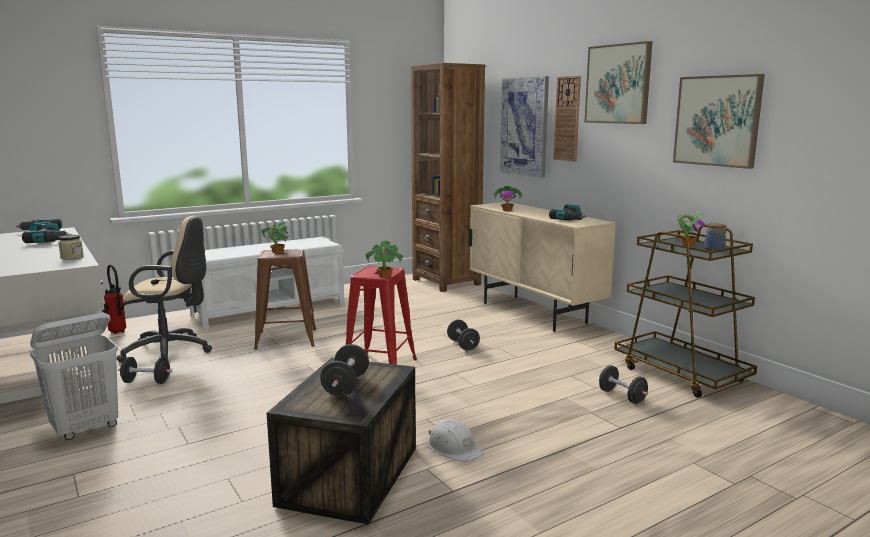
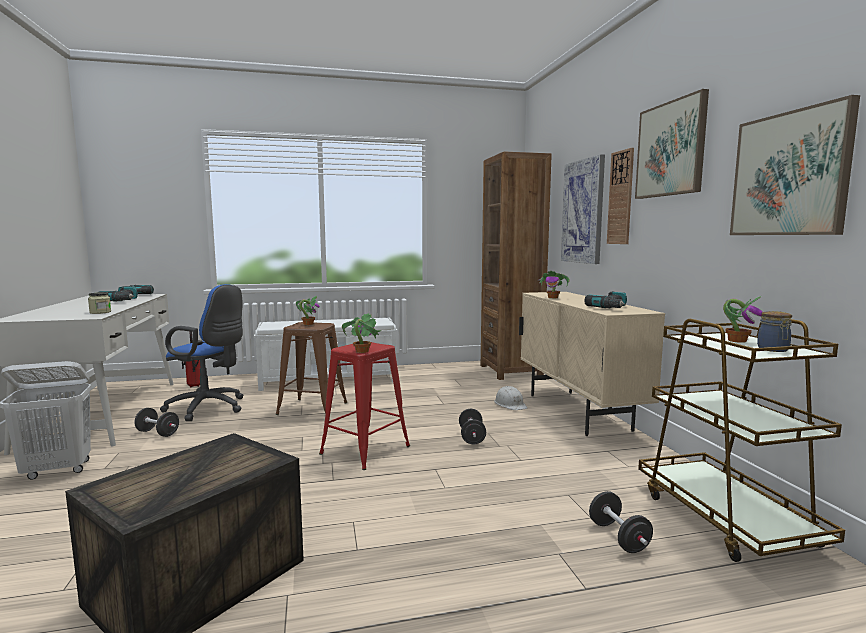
camera: 20 degrees right, 5 degrees down
beige office chair [116,216,212,363] -> blue office chair [160,284,244,421]
black dumbbell [320,344,369,397] -> none
white hard hat [427,419,483,462] -> white hard hat moved to [494,386,527,410]

